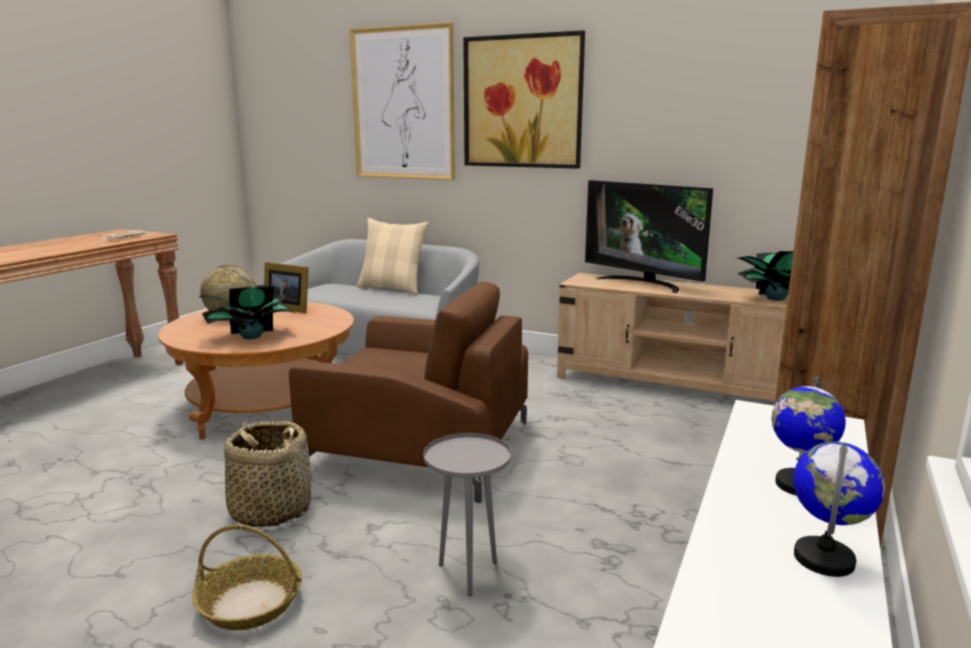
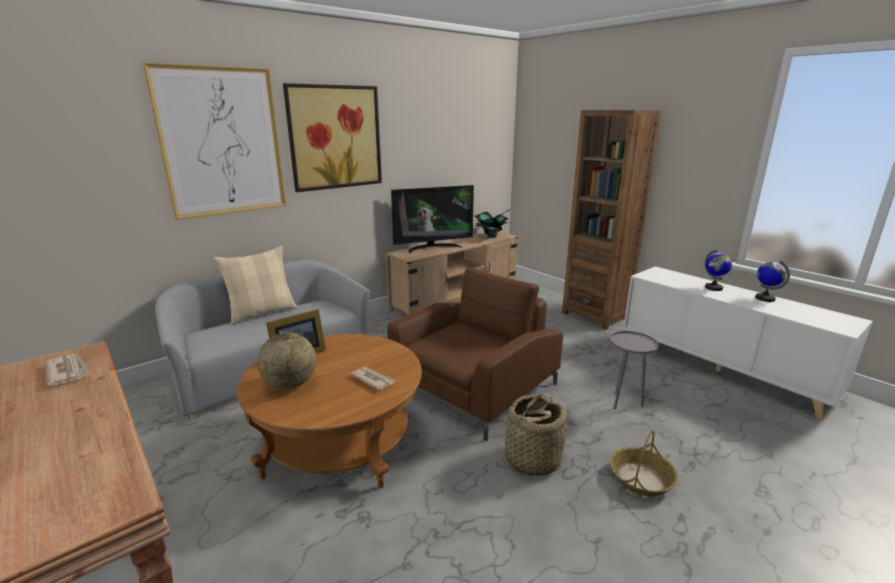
camera: 65 degrees left, 5 degrees up
potted plant [199,284,294,339] -> newspaper [350,367,395,390]

